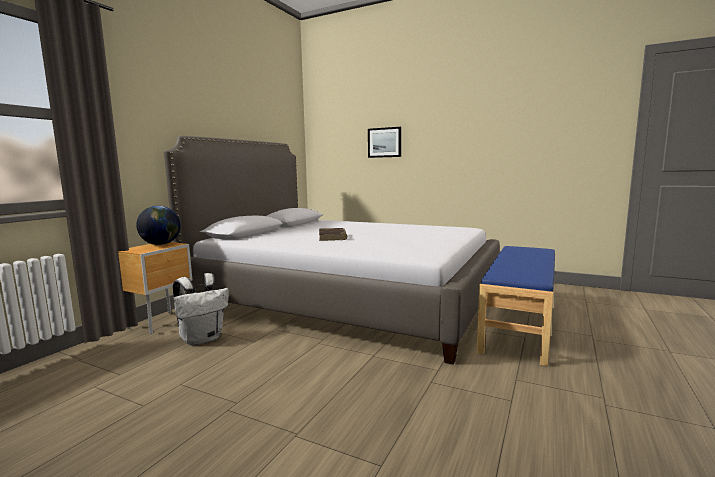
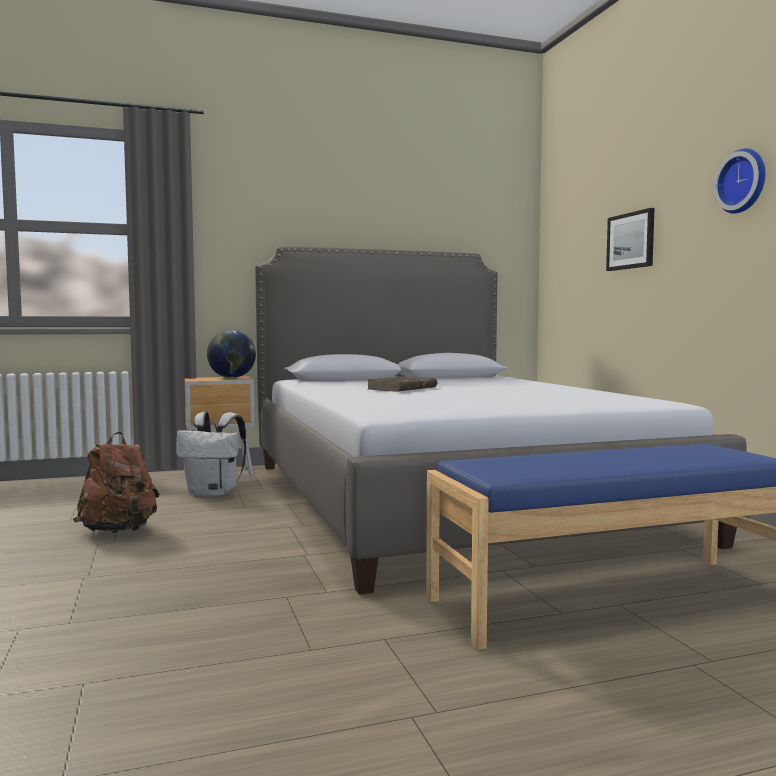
camera: 45 degrees right, 5 degrees down
none -> brown backpack [73,432,159,533]
none -> wall clock [713,148,765,214]

